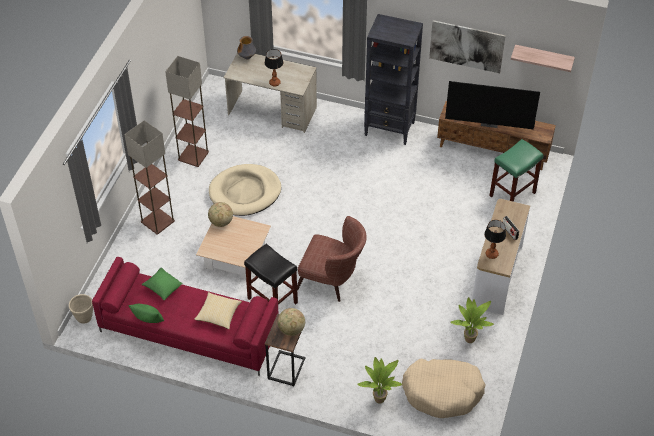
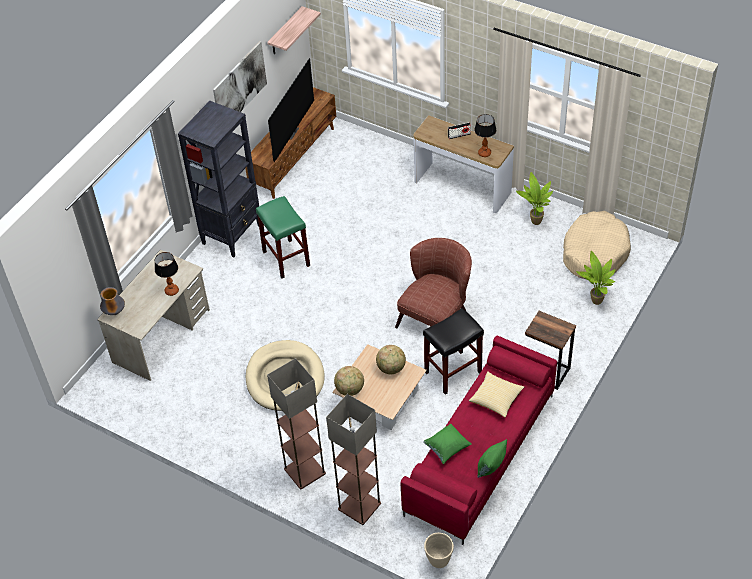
camera: 75 degrees left, 0 degrees up
floor lamp [165,56,209,167] -> floor lamp moved to [326,394,381,525]
globe [277,308,305,336] -> globe moved to [376,345,406,374]
green stool [489,139,544,202] -> green stool moved to [256,196,310,278]

